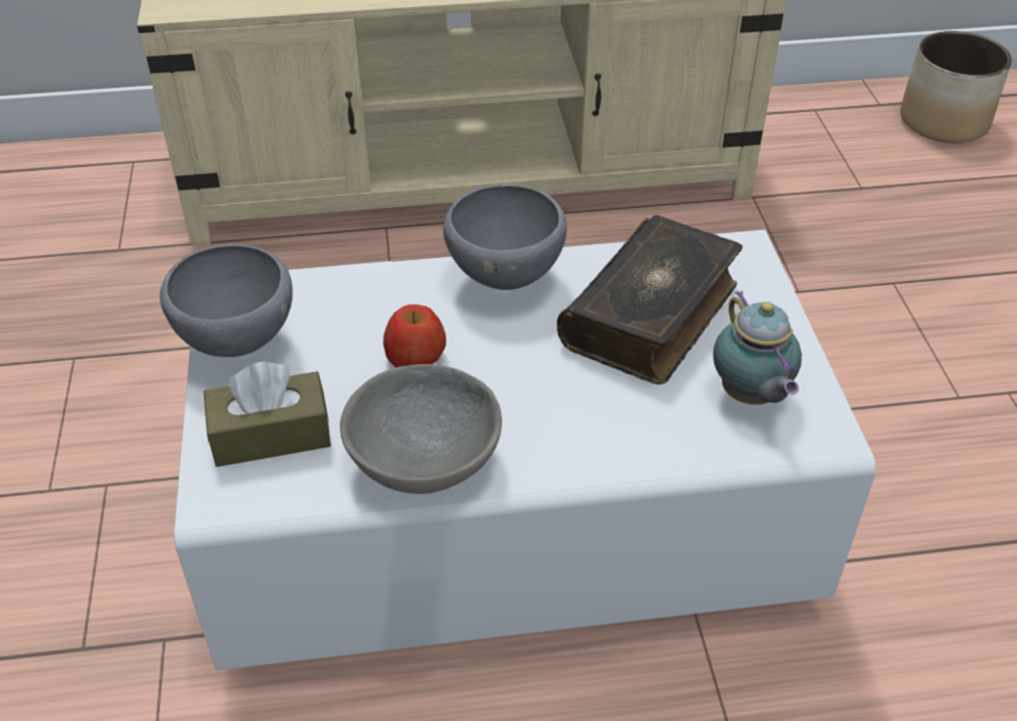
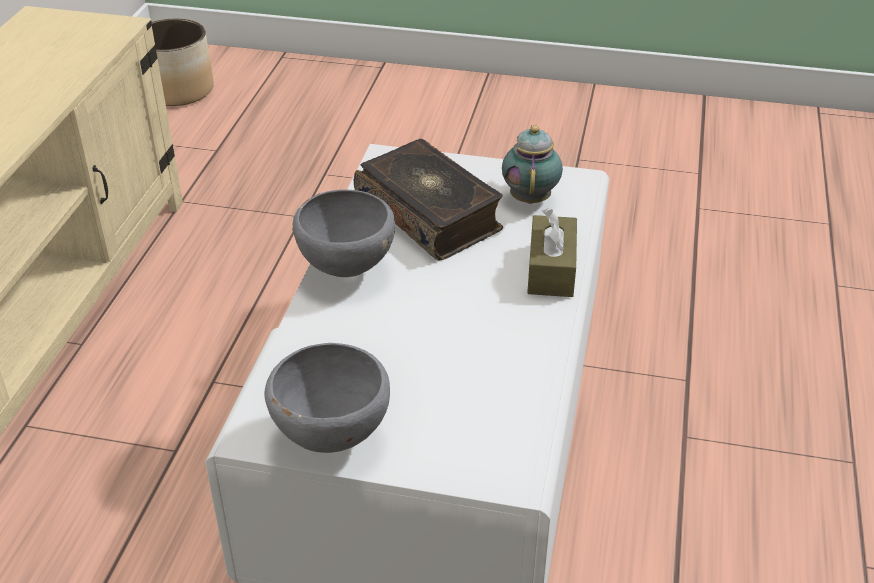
camera: 70 degrees left, 5 degrees down
brown tissue box [204,361,331,467] -> brown tissue box moved to [527,209,577,297]
grey bowl [340,364,502,494] -> none
apple [383,304,446,367] -> none
teapot [713,291,802,405] -> teapot turned 90 degrees counterclockwise [502,125,563,204]

